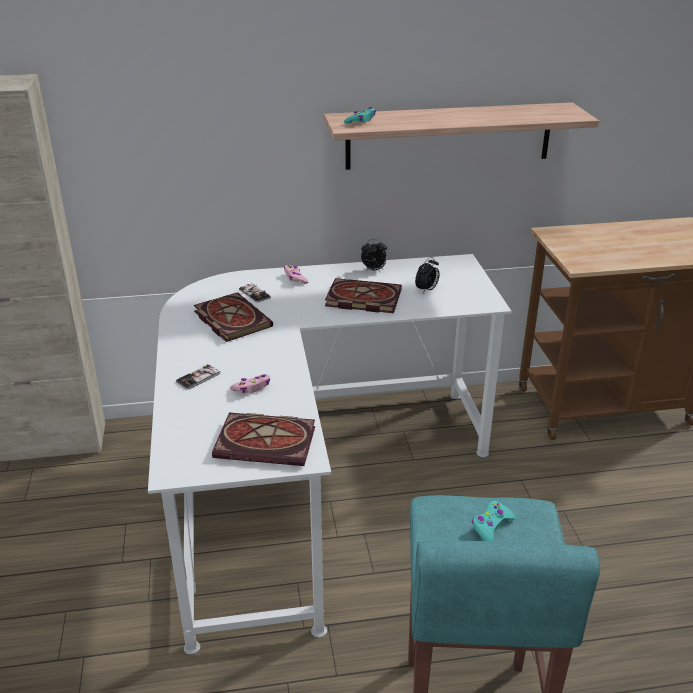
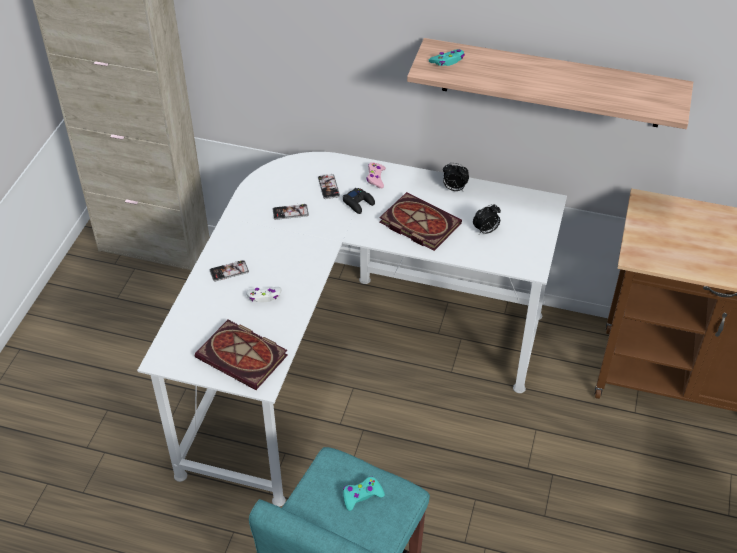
camera: 25 degrees right, 15 degrees up
book [193,292,273,342] -> phone [272,204,309,220]
pink game controller [230,374,271,393] -> white game controller [246,287,281,303]
none -> black game controller [343,188,375,214]

